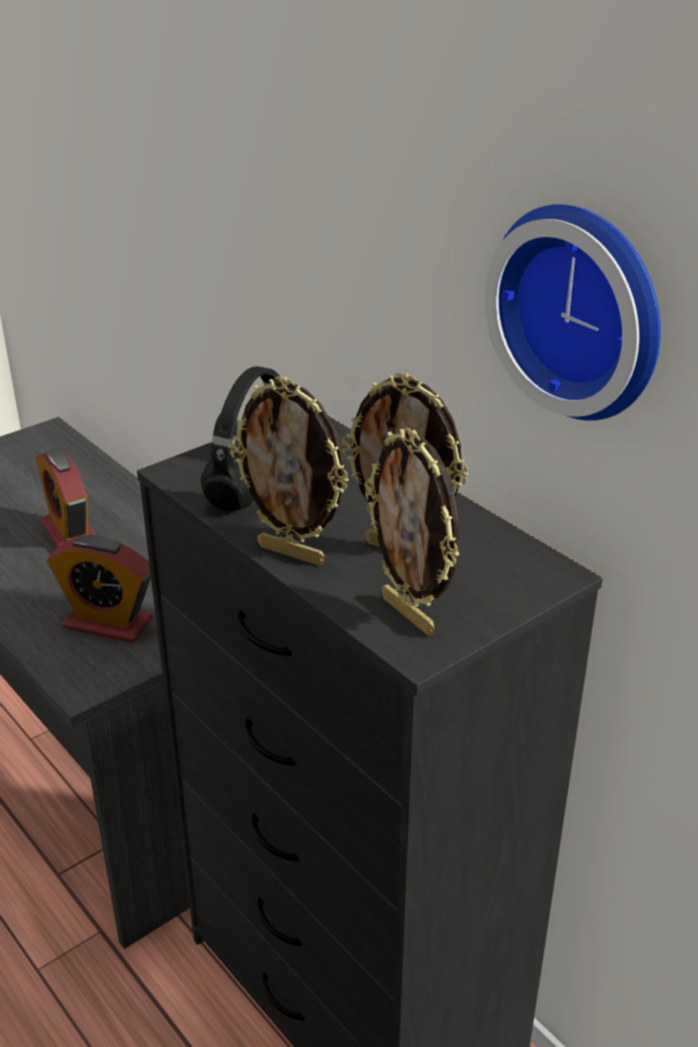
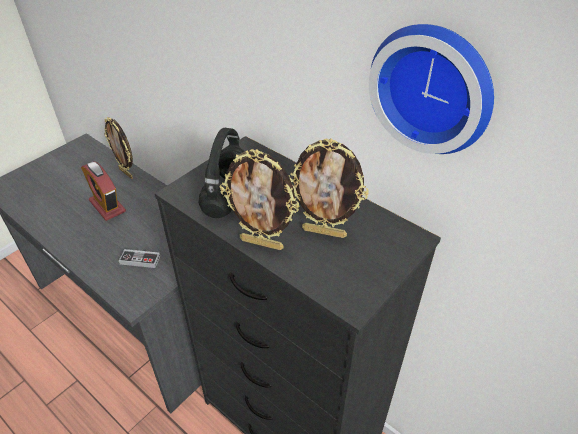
camera: 10 degrees left, 10 degrees up
alarm clock [47,535,153,643] -> game controller [119,249,160,268]
picture frame [365,427,459,636] -> picture frame moved to [104,117,133,179]

